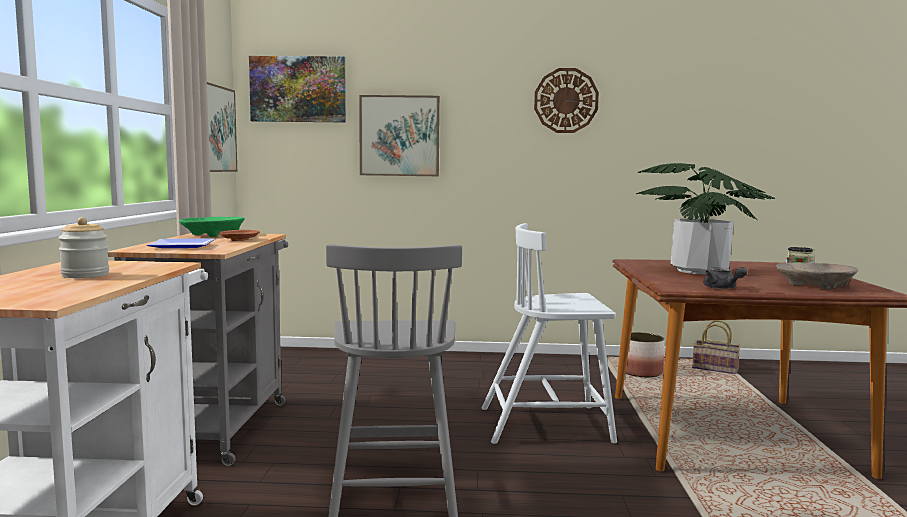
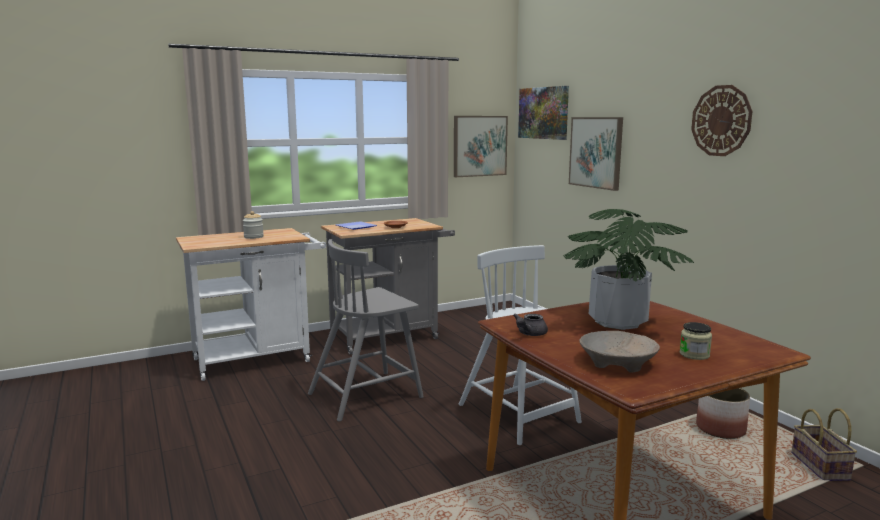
camera: 60 degrees right, 5 degrees up
green bowl [179,217,245,237] -> none

